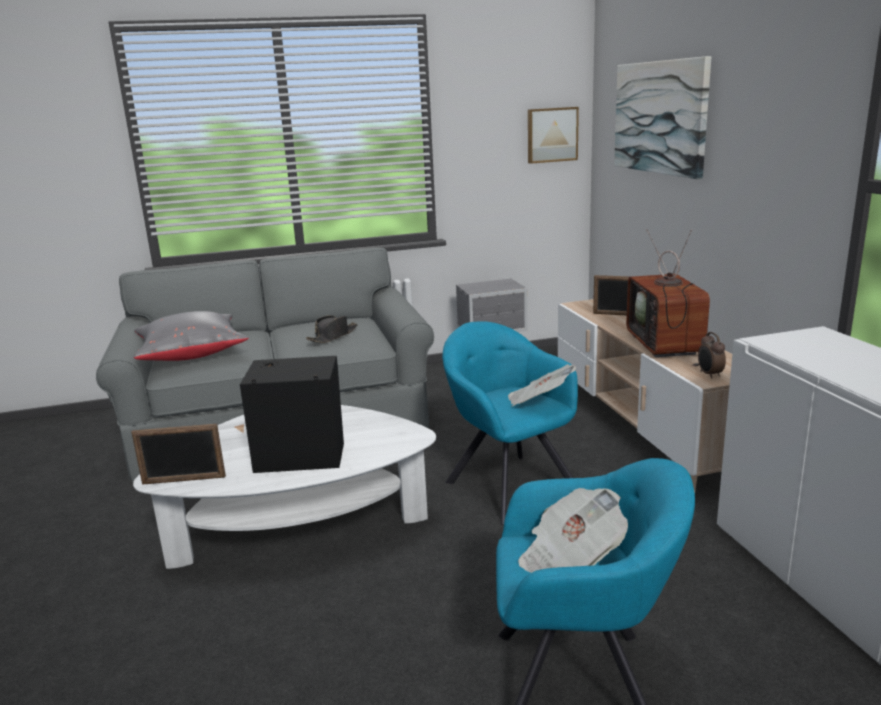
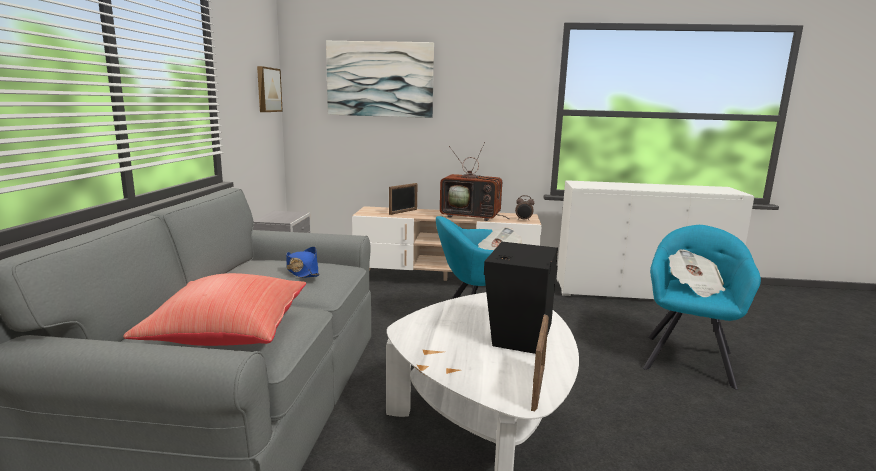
camera: 70 degrees left, 5 degrees down
grey pillow [134,311,249,361] -> red pillow [123,273,306,346]
black hat [306,315,358,343] -> blue hat [286,246,320,278]

